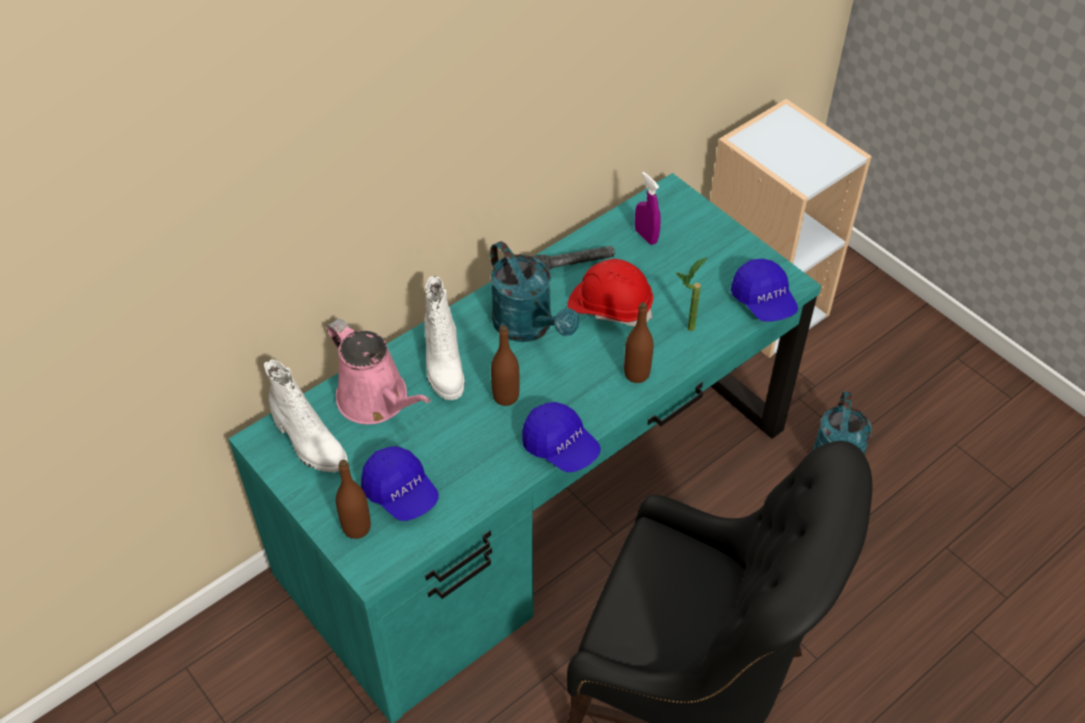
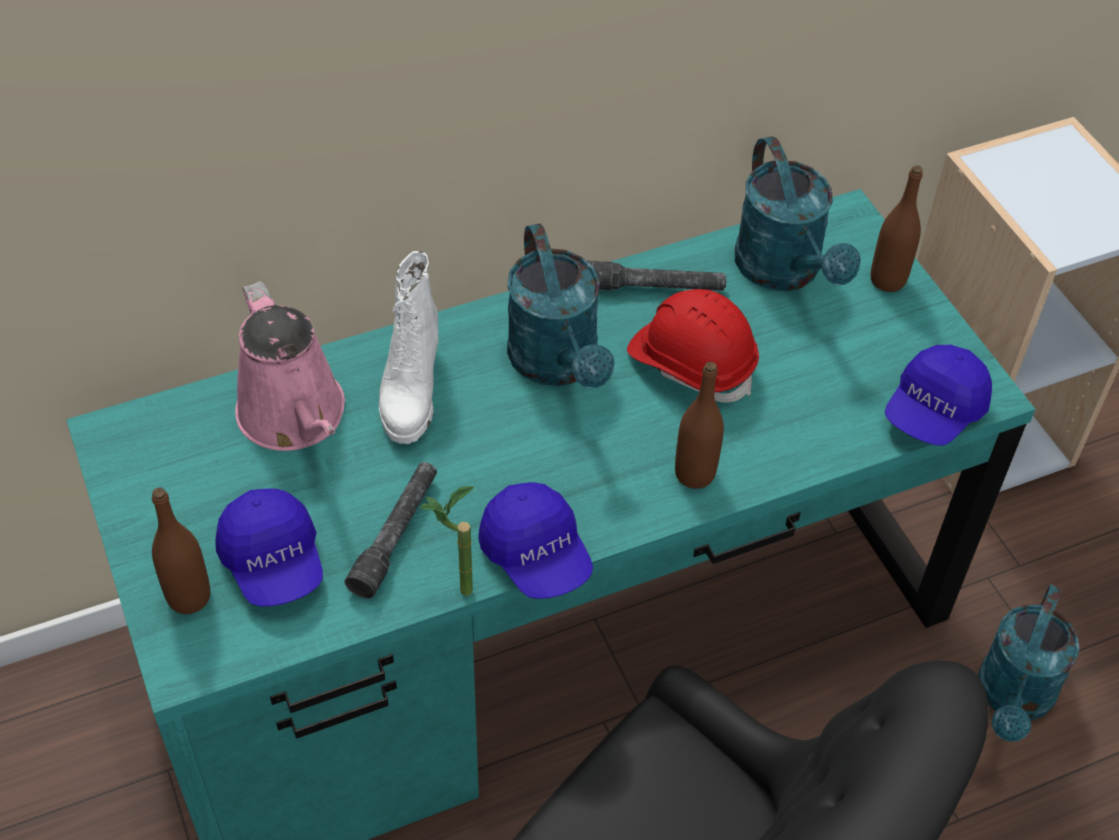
camera: 15 degrees right, 0 degrees up
white boot [264,360,348,473] -> none
brown bottle [491,325,519,406] -> brown bottle moved to [871,165,923,292]
purple spray bottle [635,172,661,245] -> turquoise watering can [735,136,861,291]
potted plant [675,257,708,331] -> potted plant moved to [420,486,474,596]
blue cap [731,259,798,322] -> blue cap turned 45 degrees clockwise [885,345,992,445]
none -> grey flashlight [344,462,437,599]

